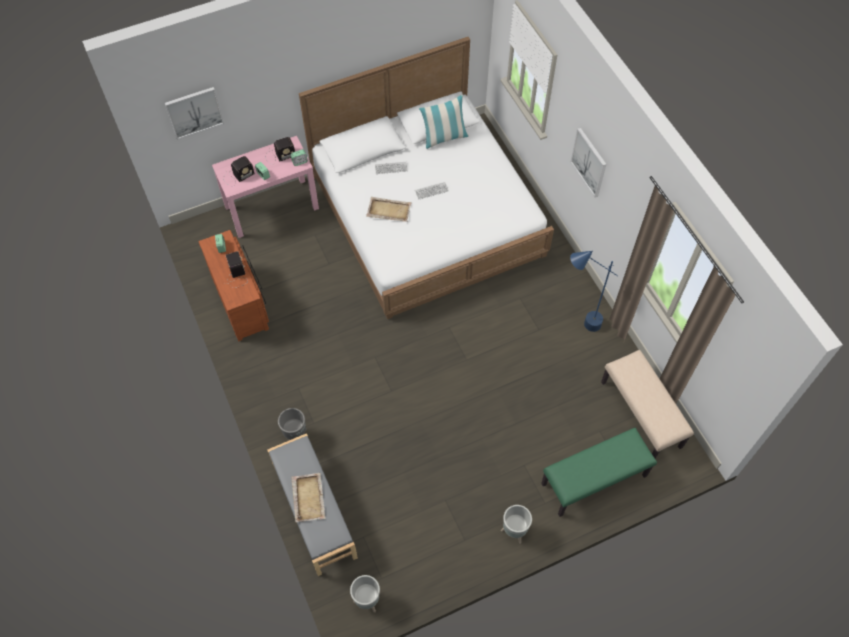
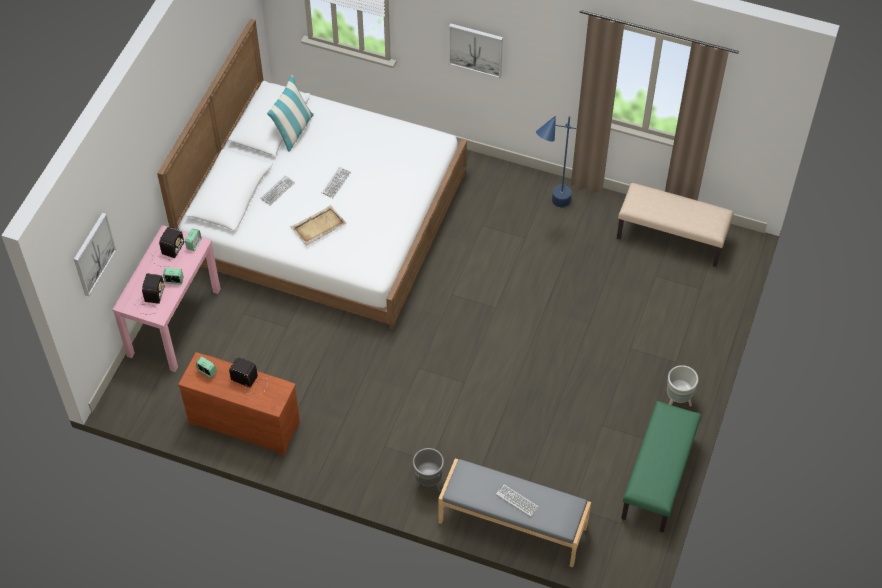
camera: 45 degrees left, 5 degrees down
beige tray [291,473,326,522] -> keyboard [496,484,539,517]
grey planter [350,575,380,613] -> none
green bench [541,428,657,517] -> green bench moved to [621,401,701,533]

